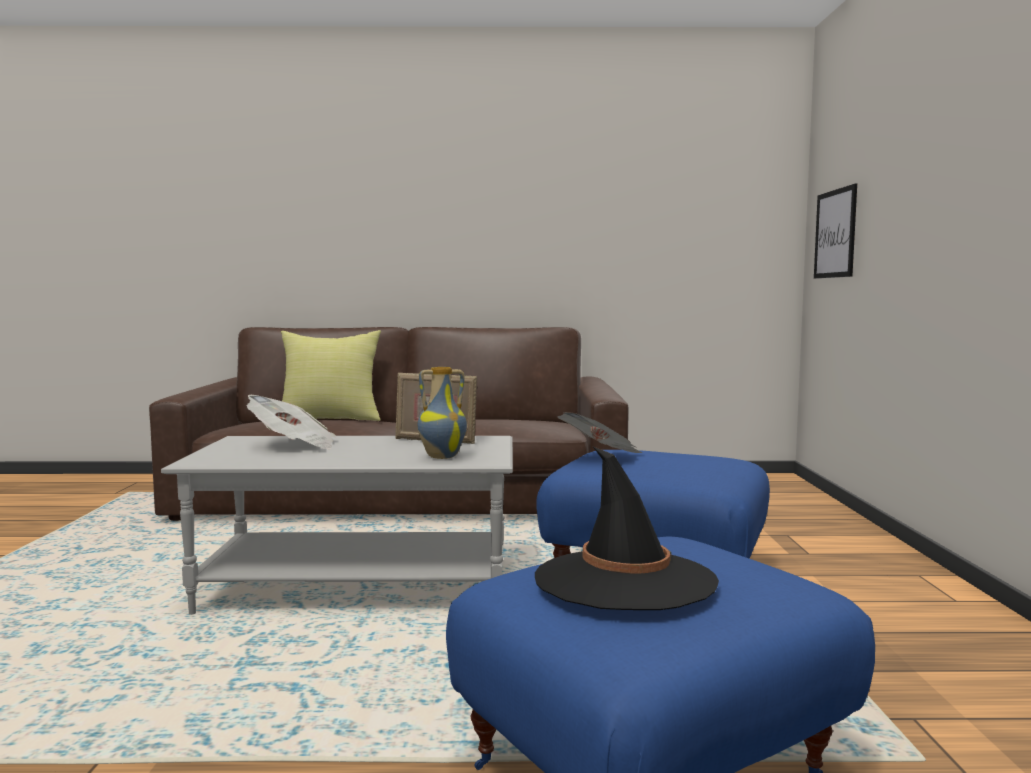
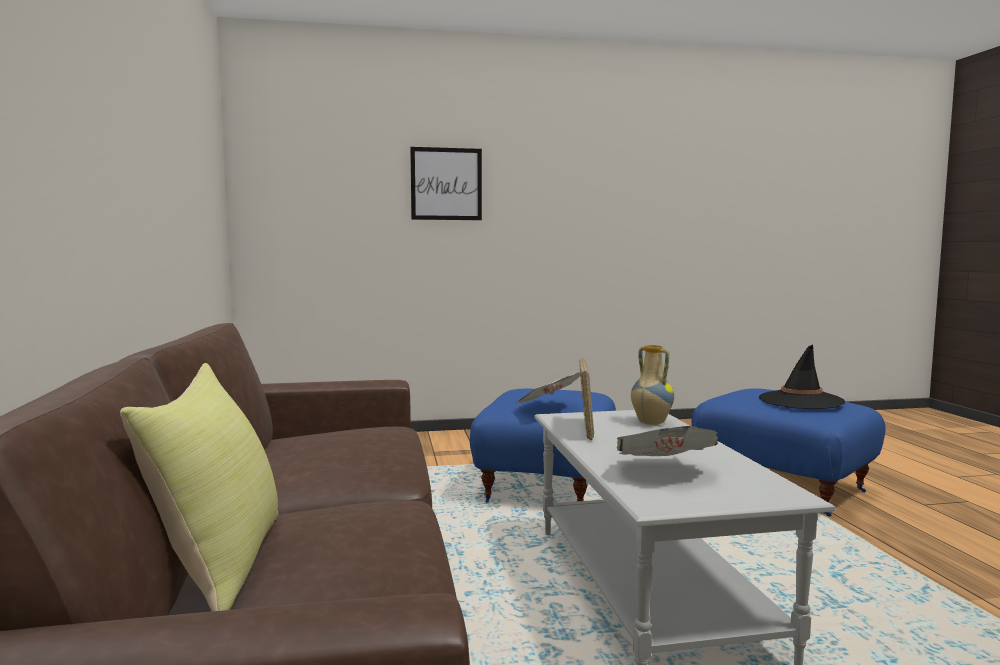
camera: 100 degrees left, 0 degrees up
picture [814,184,857,279] -> picture moved to [410,147,482,220]

